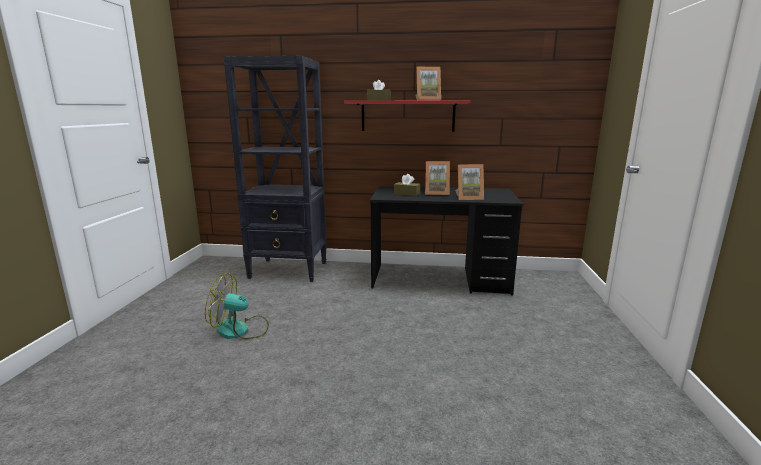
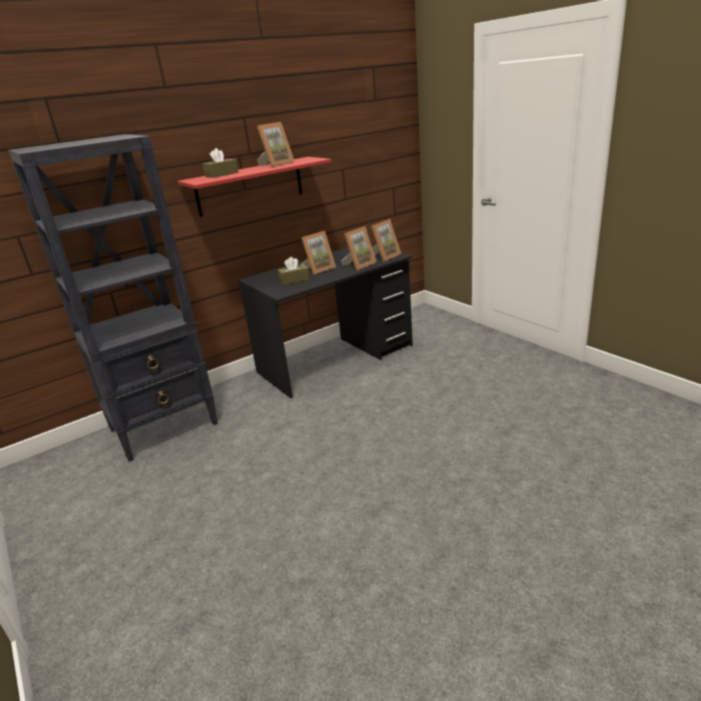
camera: 40 degrees left, 10 degrees up
fan [205,273,269,339] -> none
none -> picture frame [371,219,401,262]

